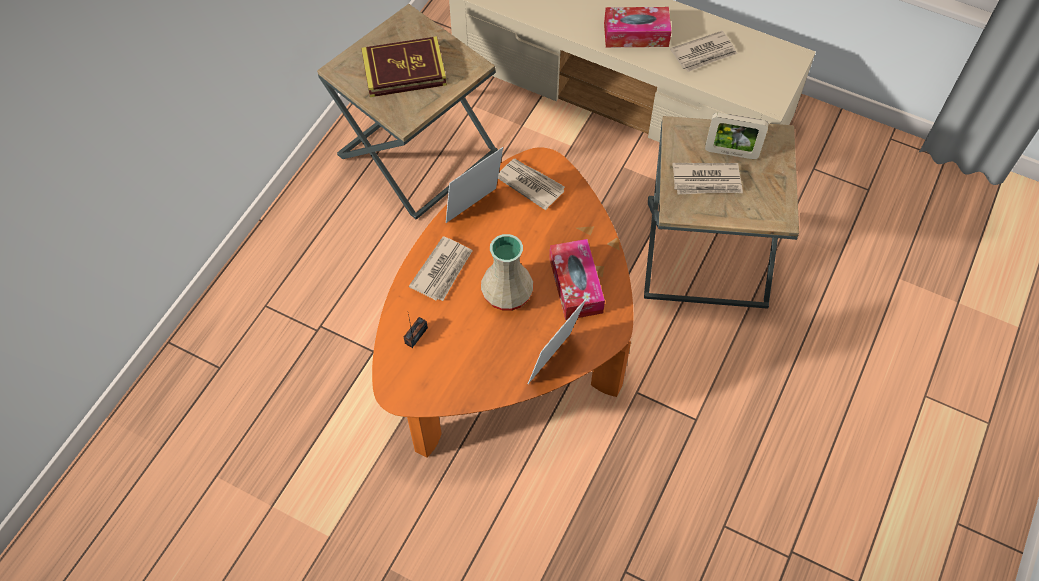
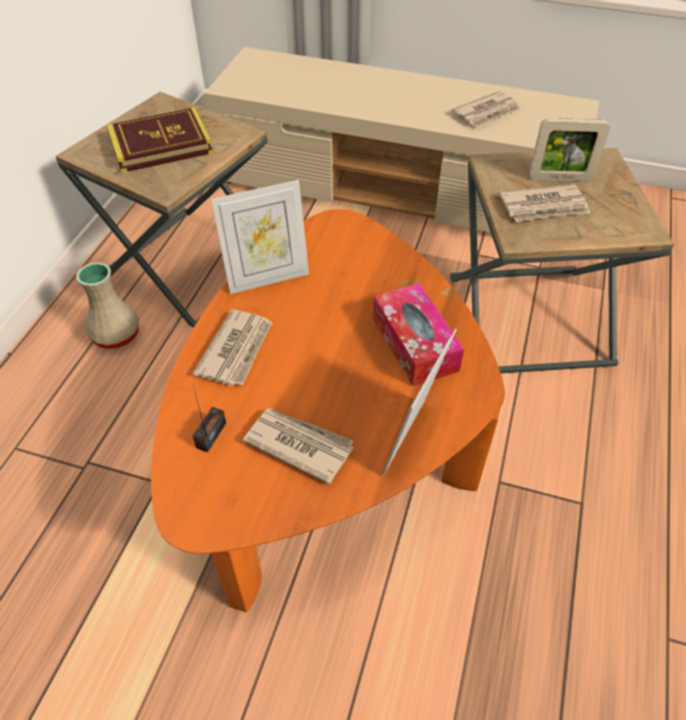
camera: 10 degrees left, 10 degrees down
picture frame [446,147,503,223] -> picture frame turned 150 degrees counterclockwise [211,180,309,294]
beige vase [481,234,533,311] -> beige vase moved to [76,262,139,349]
newspaper [498,159,565,210] -> newspaper moved to [243,408,354,485]
tissue box [604,7,672,48] -> none

